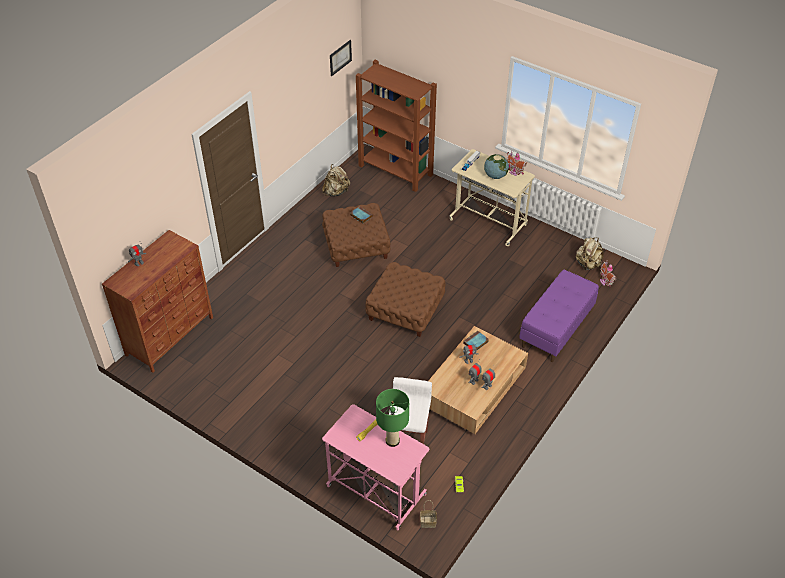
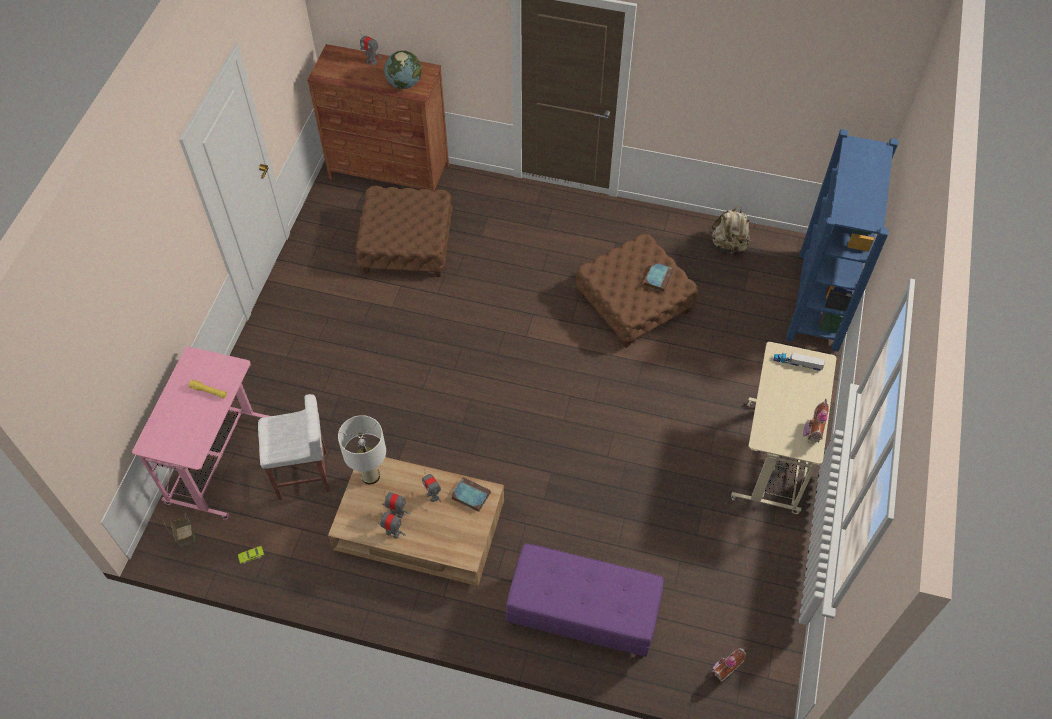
camera: 70 degrees right, 10 degrees up
picture [330,40,352,76] -> none
brown bookcase [356,60,437,192] -> blue bookcase [786,129,898,351]
brown ottoman [365,262,446,337] -> brown ottoman moved to [355,186,453,277]
green table lamp [376,389,409,447] -> none
globe [484,154,509,179] -> globe moved to [384,51,422,89]
beige backpack [576,237,604,271] -> none
none -> white table lamp [338,415,386,485]

